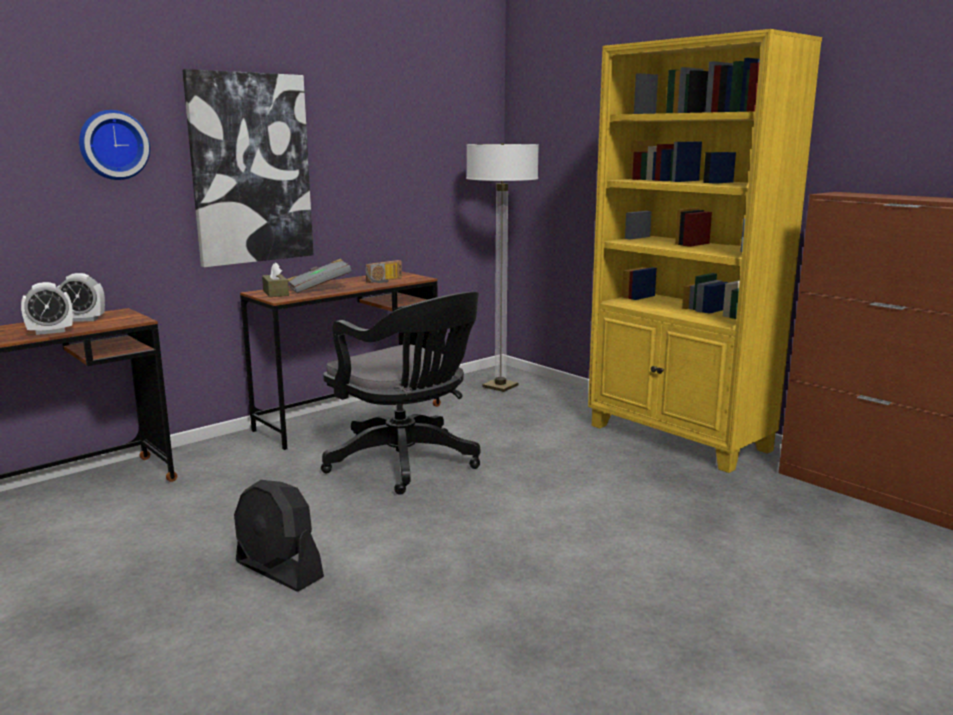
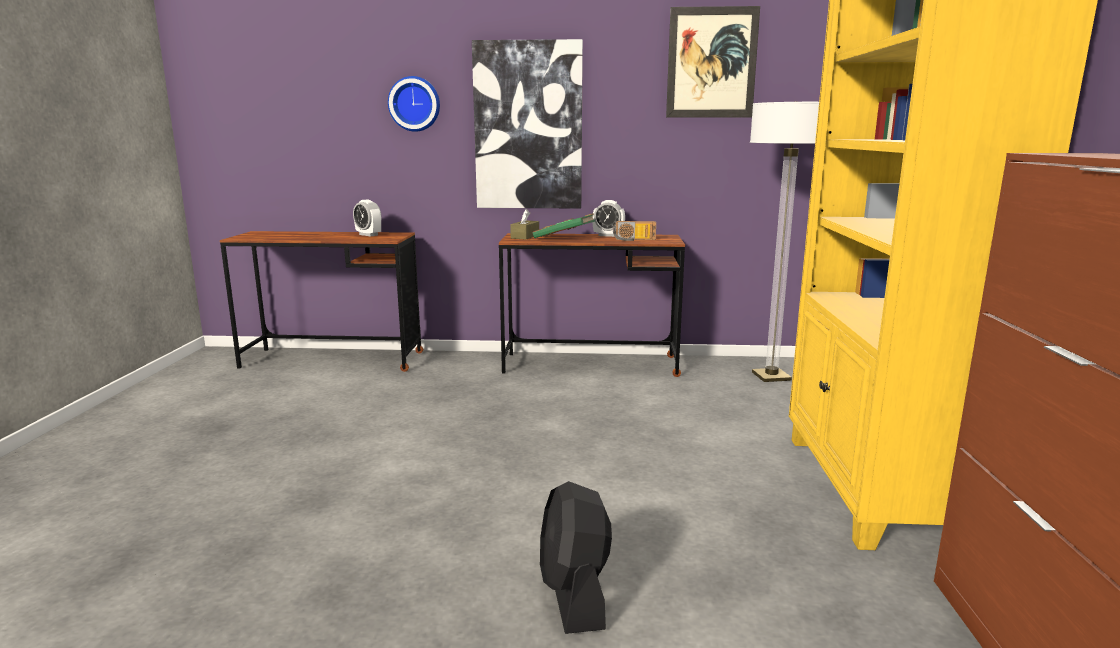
camera: 45 degrees right, 0 degrees up
alarm clock [21,282,73,335] -> alarm clock moved to [592,200,625,237]
black fan [234,480,324,592] -> black fan moved to [540,481,612,634]
grey book [287,259,352,293] -> green book [533,213,595,238]
black office chair [321,292,480,495] -> none
none -> picture [666,6,760,118]

